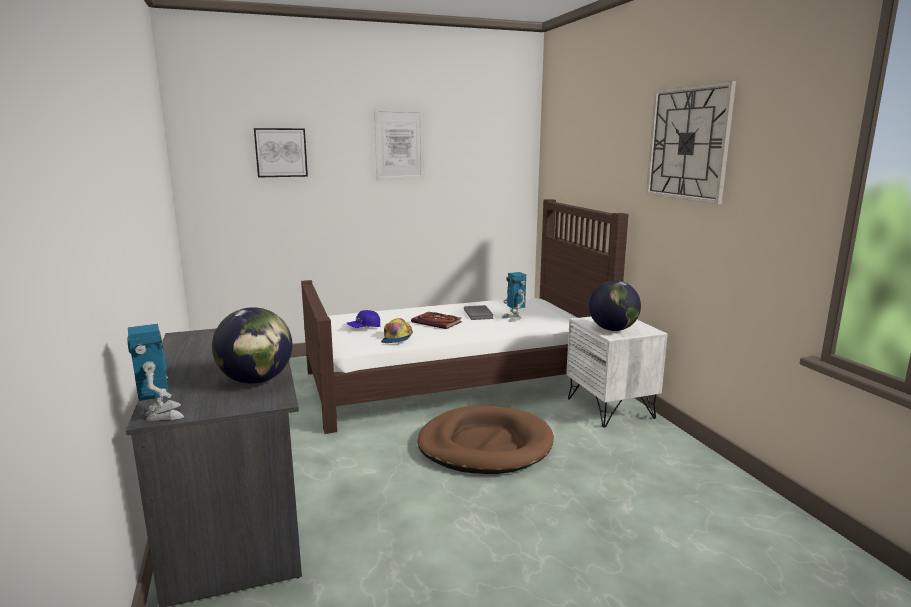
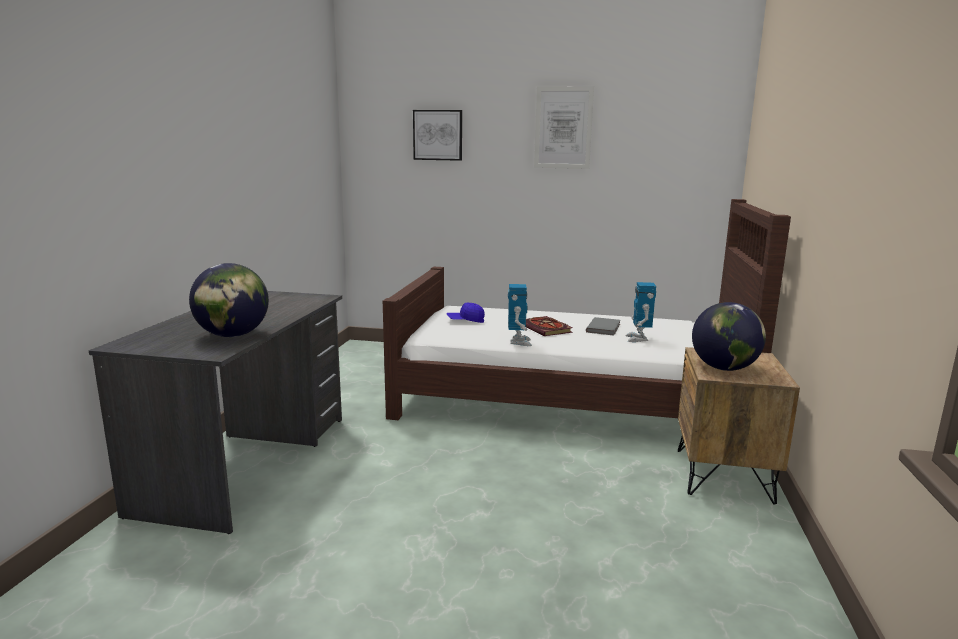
camera: 30 degrees right, 0 degrees up
toy robot [127,324,184,421] -> toy robot moved to [508,284,532,346]
cap [381,318,413,343] -> none
brown dog bed [417,405,554,474] -> none
white nightstand [566,317,668,428] -> brown nightstand [678,347,800,504]
wall clock [646,81,736,204] -> none

